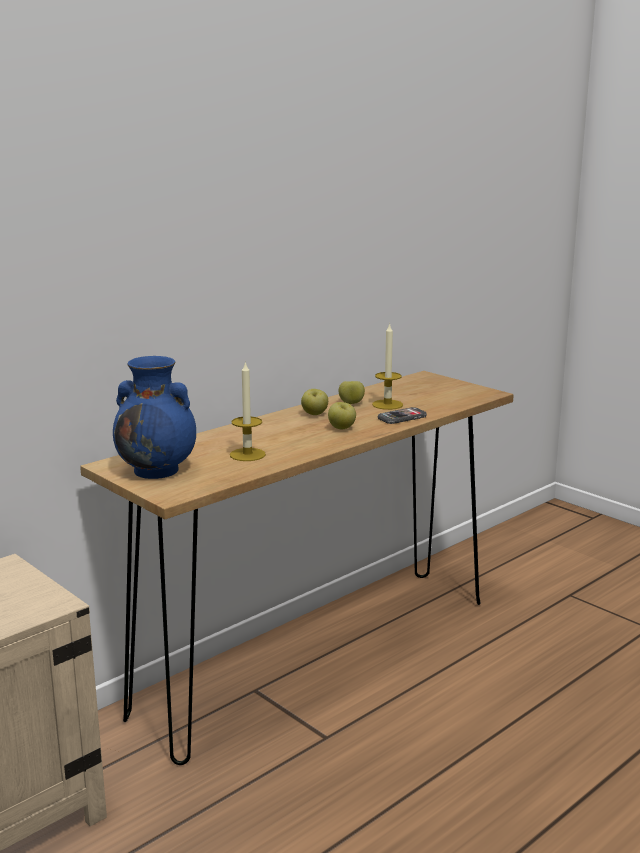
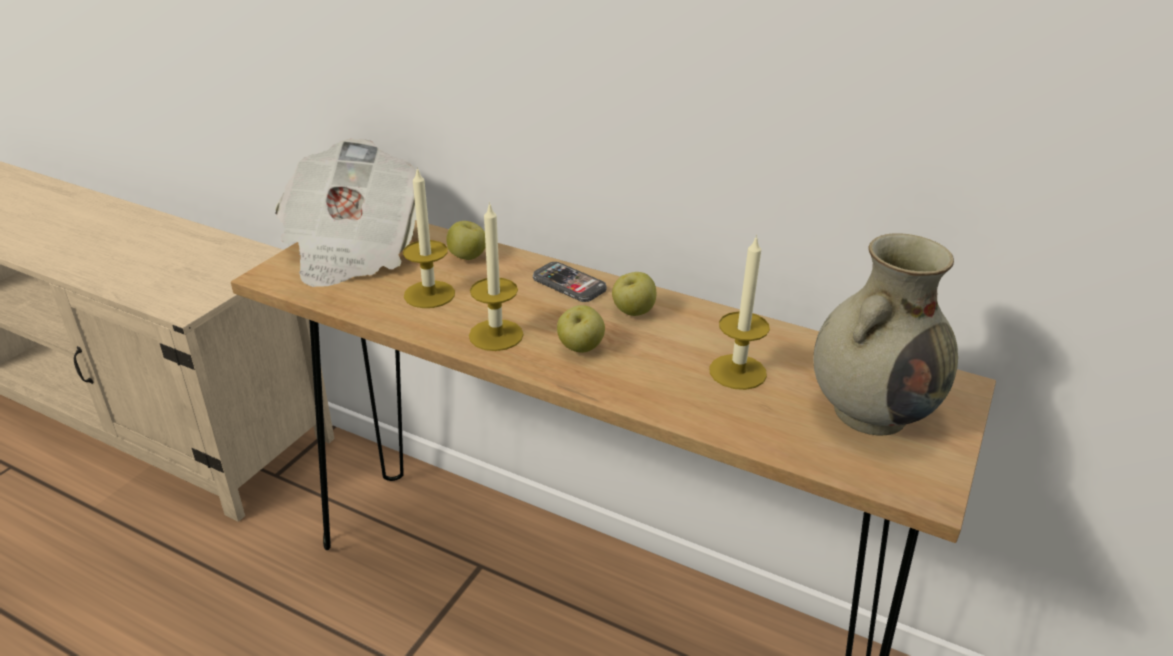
camera: 70 degrees right, 15 degrees up
blue vase [113,356,196,479] -> newspaper [275,139,416,287]
apple [339,381,365,404] -> apple moved to [446,221,486,260]
phone [378,407,427,424] -> phone moved to [533,262,607,302]
none -> candle [469,202,524,351]
none -> beige vase [813,233,958,435]

